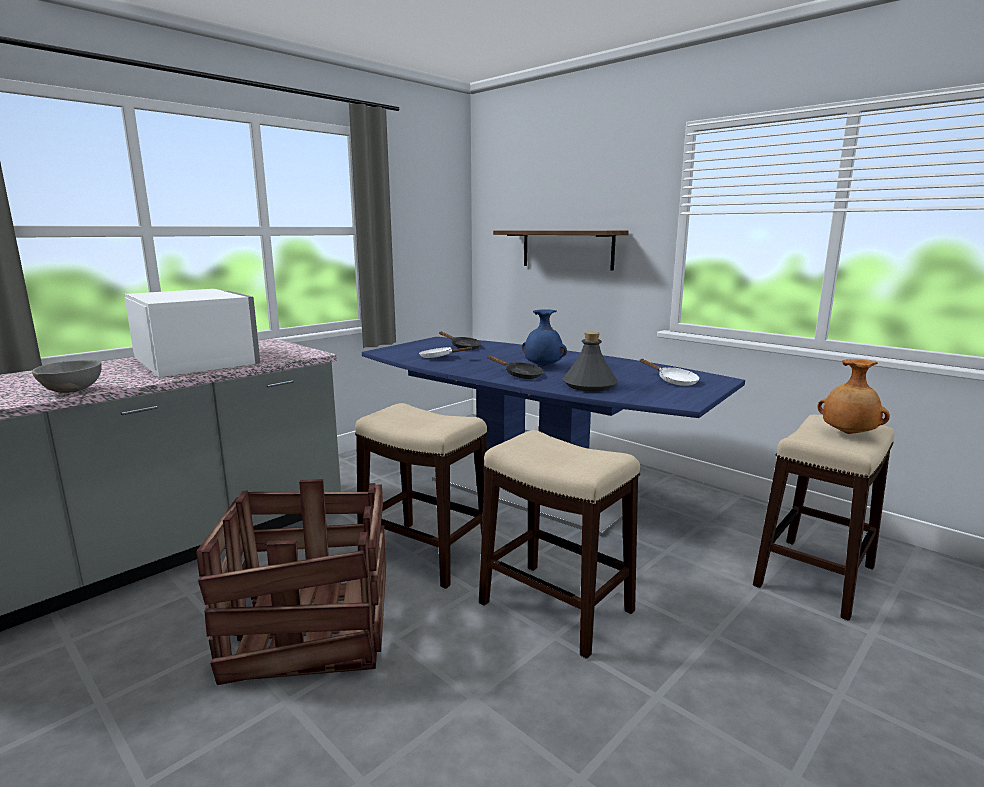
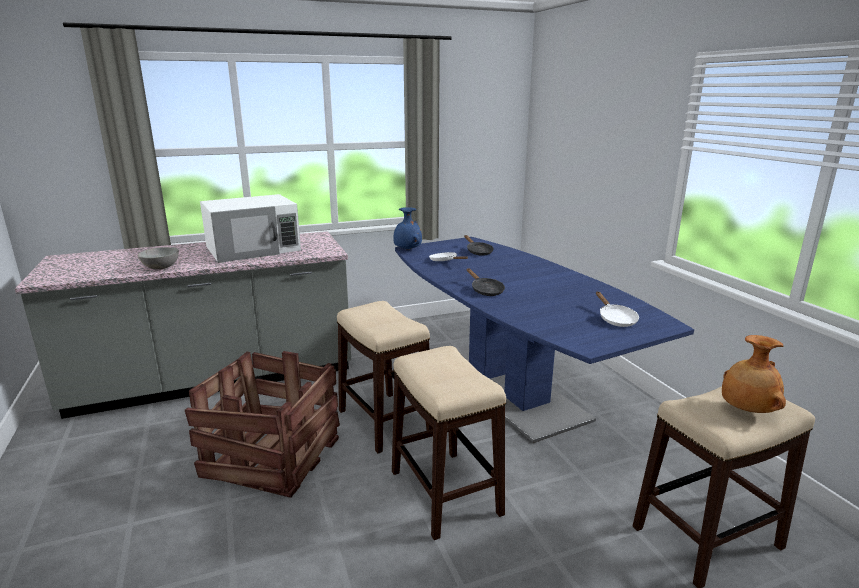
camera: 25 degrees right, 5 degrees up
white microwave [124,289,260,377] -> white microwave turned 75 degrees clockwise [200,194,301,263]
shelf [493,230,629,271] -> none
blue vase [522,310,567,367] -> blue vase moved to [393,207,422,250]
grey bottle [563,332,618,391] -> none

